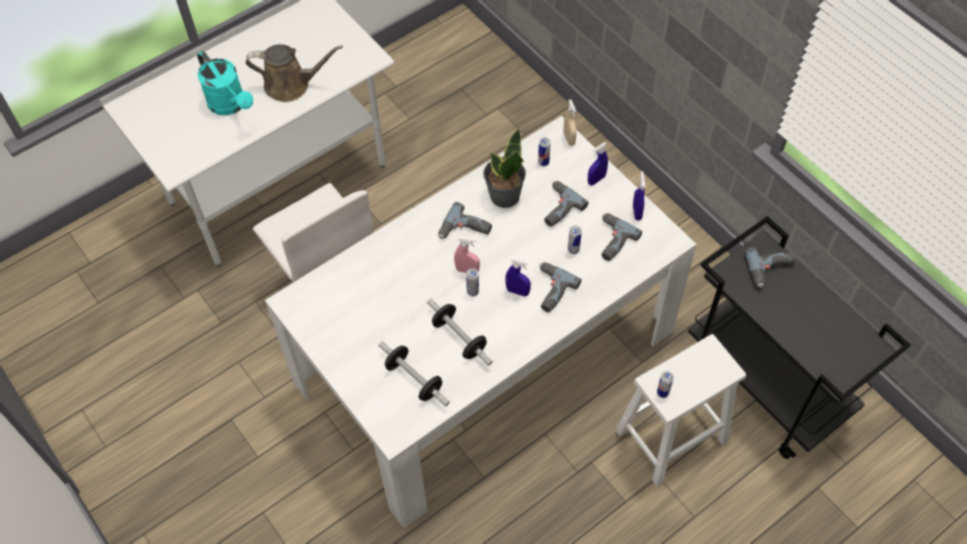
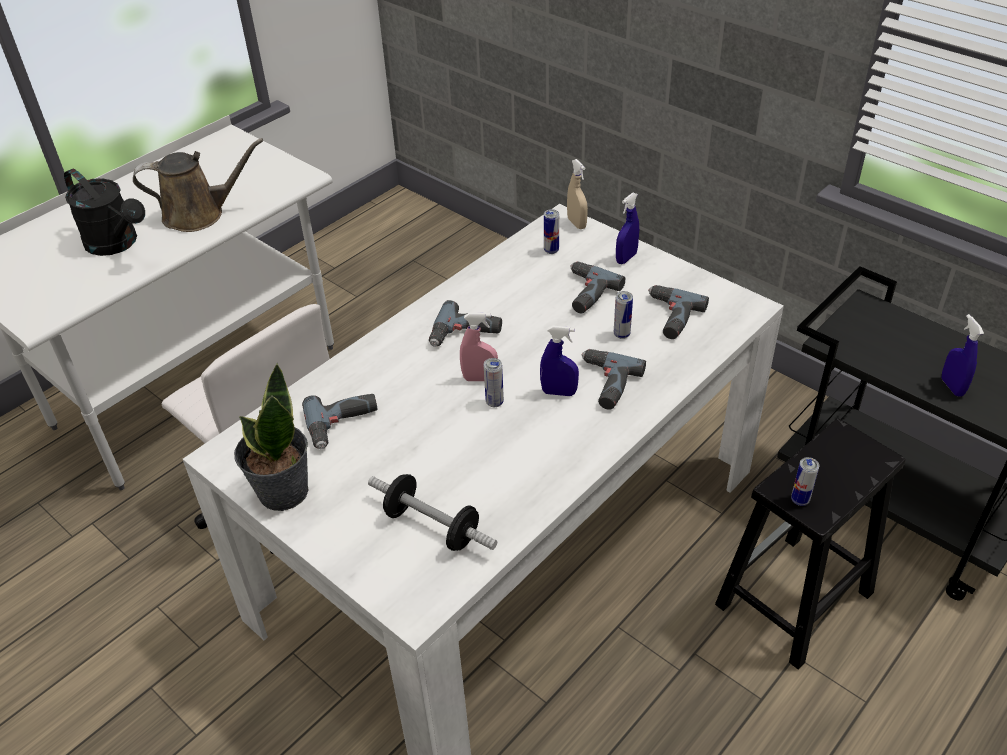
camera: 10 degrees left, 15 degrees down
turquoise watering can [197,51,253,115] -> black watering can [64,169,145,256]
dumbbell [427,298,493,366] -> none
potted plant [483,128,526,208] -> potted plant moved to [234,363,308,511]
white stool [615,334,746,486] -> black stool [715,418,905,670]
blue spray bottle [633,171,645,221] -> blue spray bottle moved to [941,314,984,397]
power drill [745,247,795,288] -> power drill moved to [302,394,377,449]

